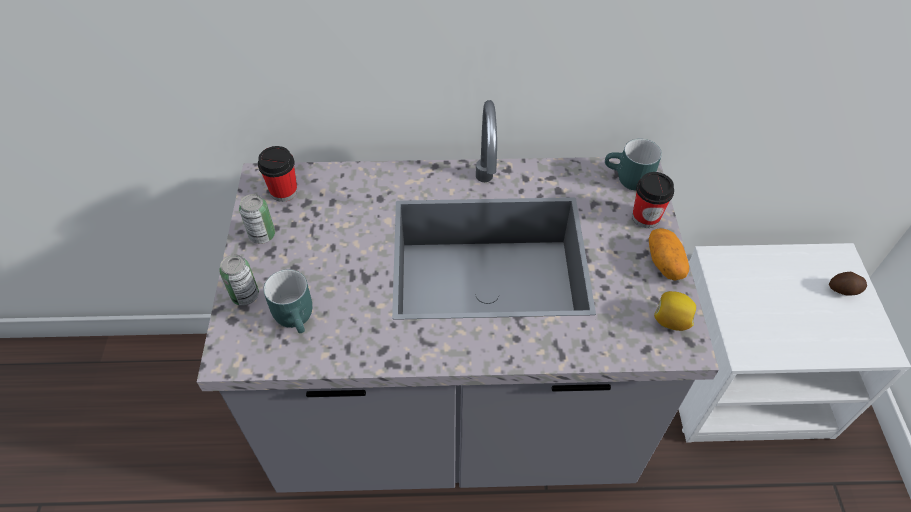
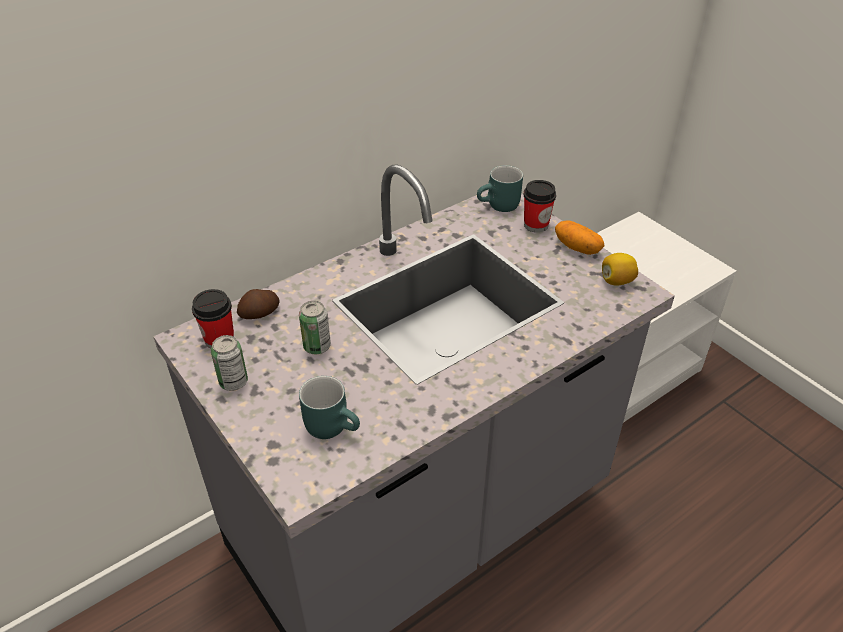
camera: 35 degrees left, 10 degrees down
can [219,254,259,306] -> can moved to [299,301,331,354]
potato [829,272,867,296] -> potato moved to [237,289,279,319]

